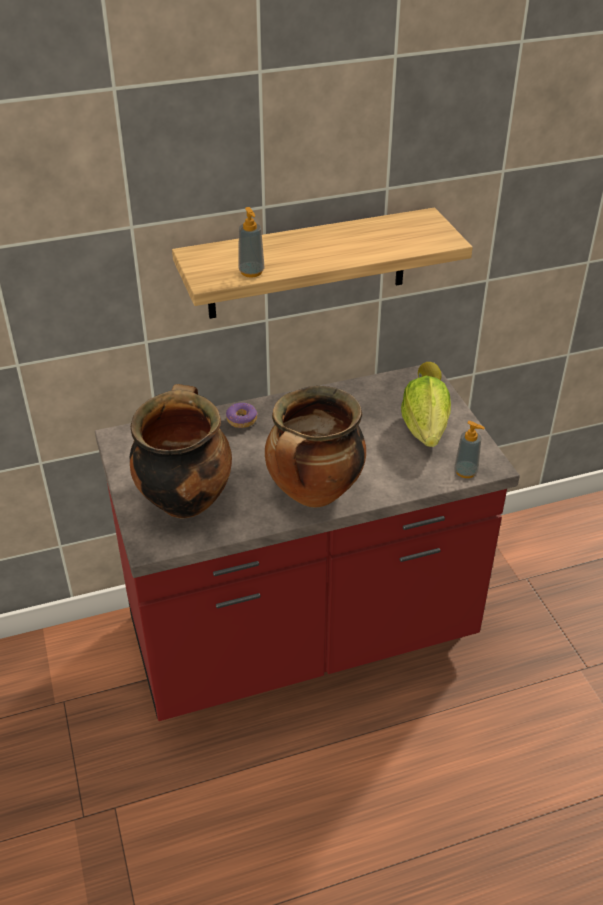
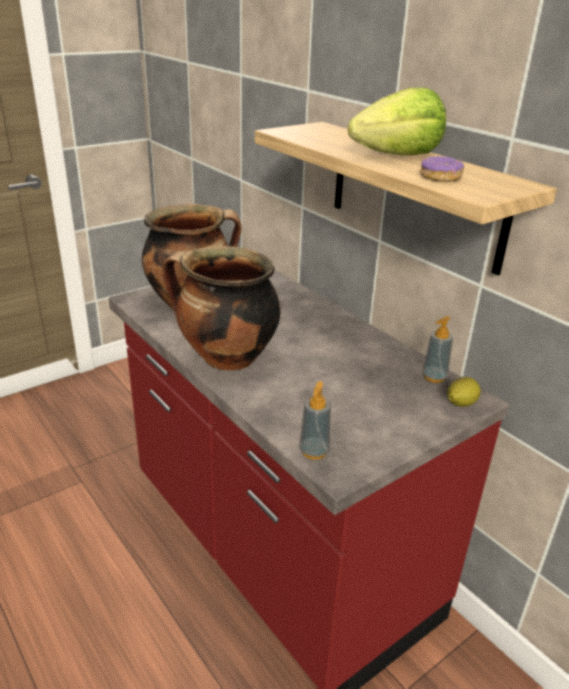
camera: 70 degrees right, 10 degrees down
donut [226,403,257,428] -> donut moved to [420,156,464,182]
soap dispenser [238,207,265,278] -> soap dispenser moved to [422,316,453,383]
lettuce [401,376,451,447] -> lettuce moved to [348,87,446,155]

